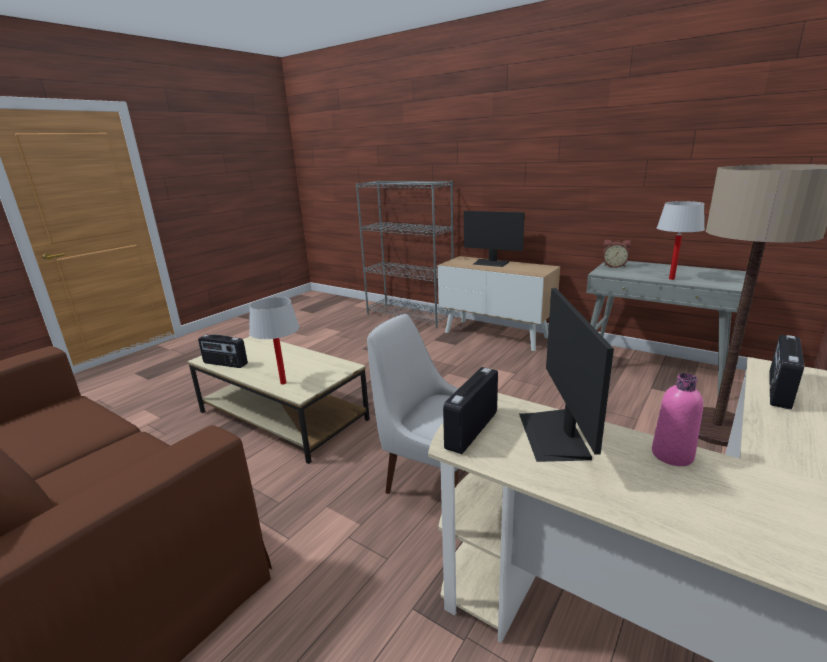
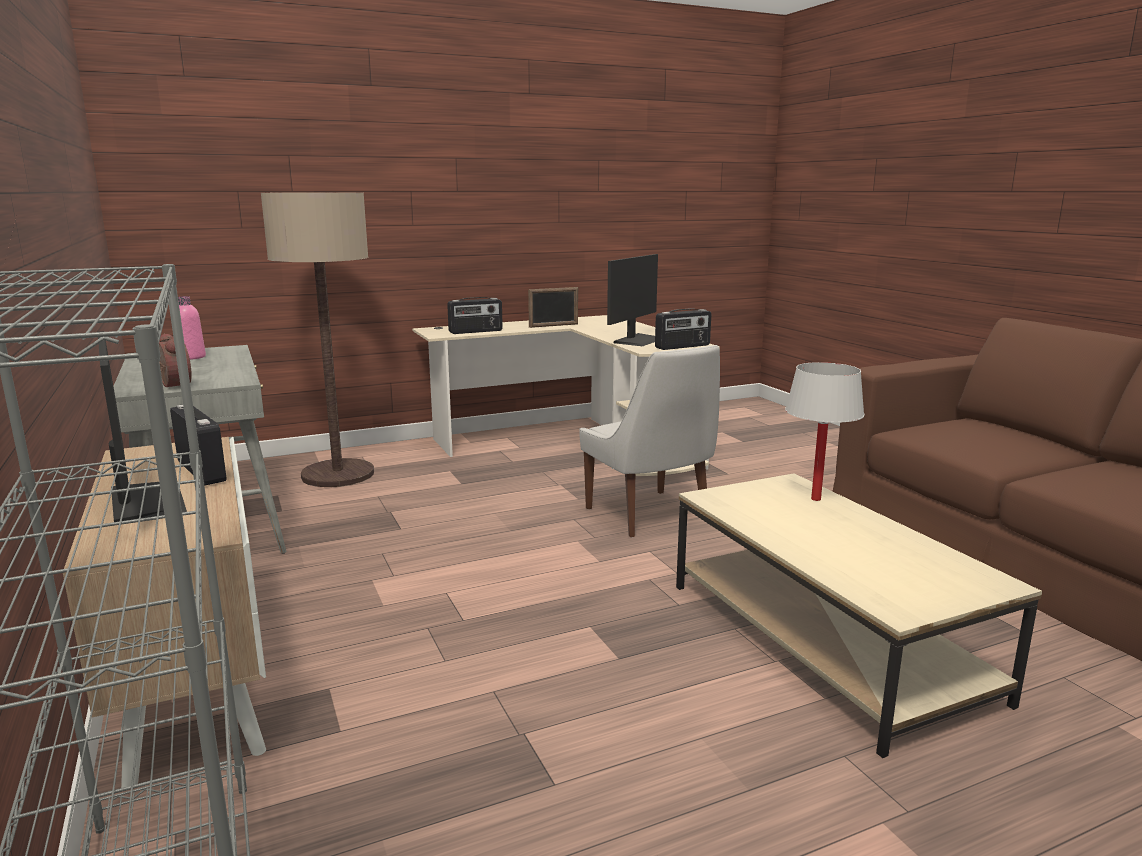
camera: 150 degrees left, 5 degrees down
radio [198,334,248,368] -> radio moved to [170,405,226,485]
pink bottle [652,373,703,466] -> pink bottle moved to [178,296,206,360]
white table lamp [657,201,705,280] -> none
none -> picture frame [528,287,578,328]

